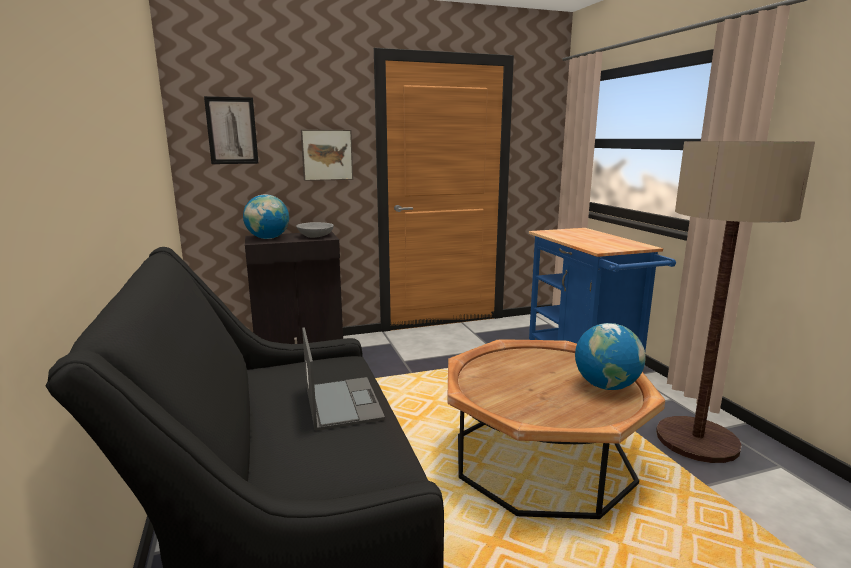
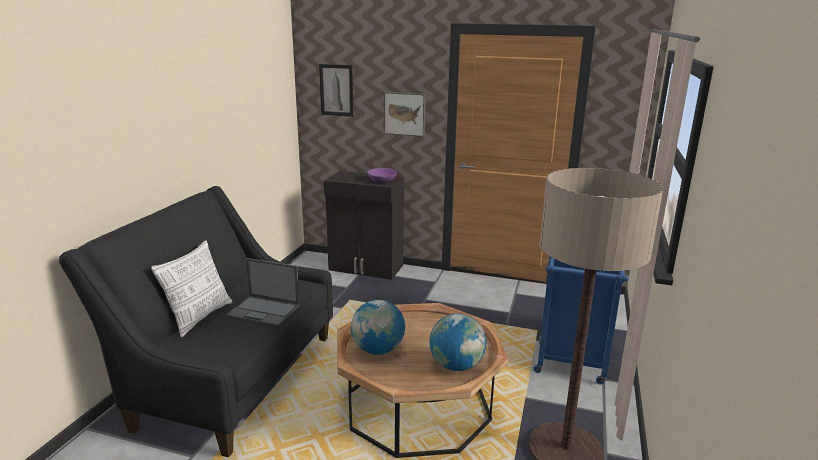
camera: 35 degrees right, 5 degrees up
globe [243,194,289,239] -> globe moved to [351,300,405,355]
grey bowl [296,222,334,238] -> purple bowl [367,168,397,182]
laptop [302,327,385,431] -> laptop turned 90 degrees clockwise [226,258,300,326]
none -> pillow [151,240,232,338]

